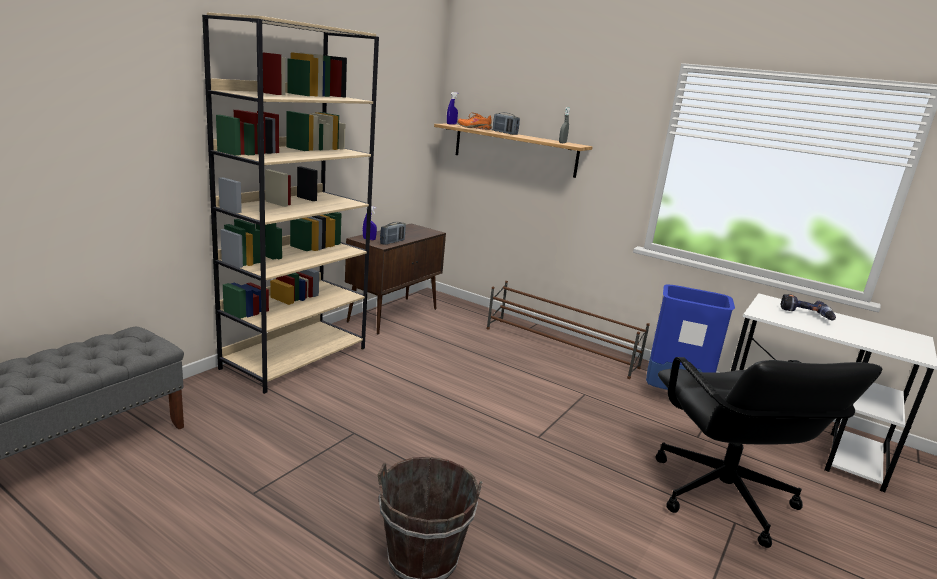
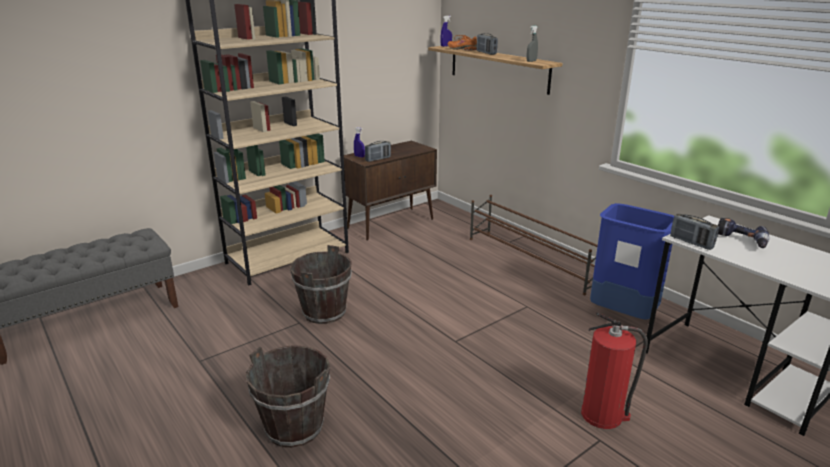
camera: 20 degrees right, 5 degrees up
black office chair [655,357,882,548] -> fire extinguisher [581,313,648,429]
none -> brown bucket [290,245,352,324]
none -> radio [670,214,719,250]

